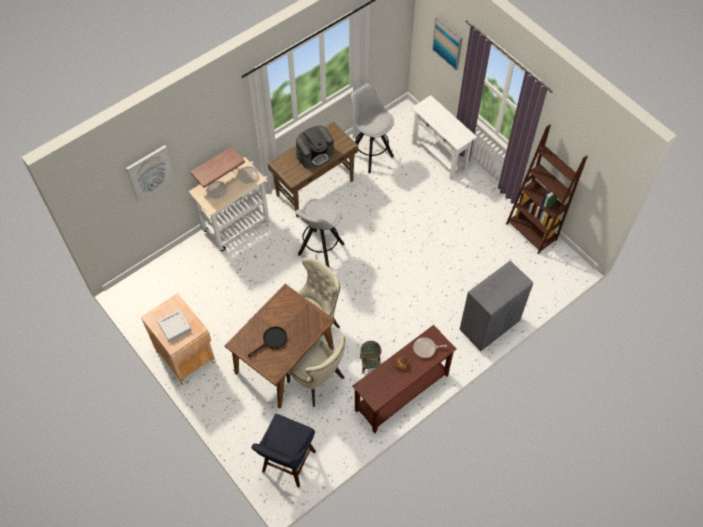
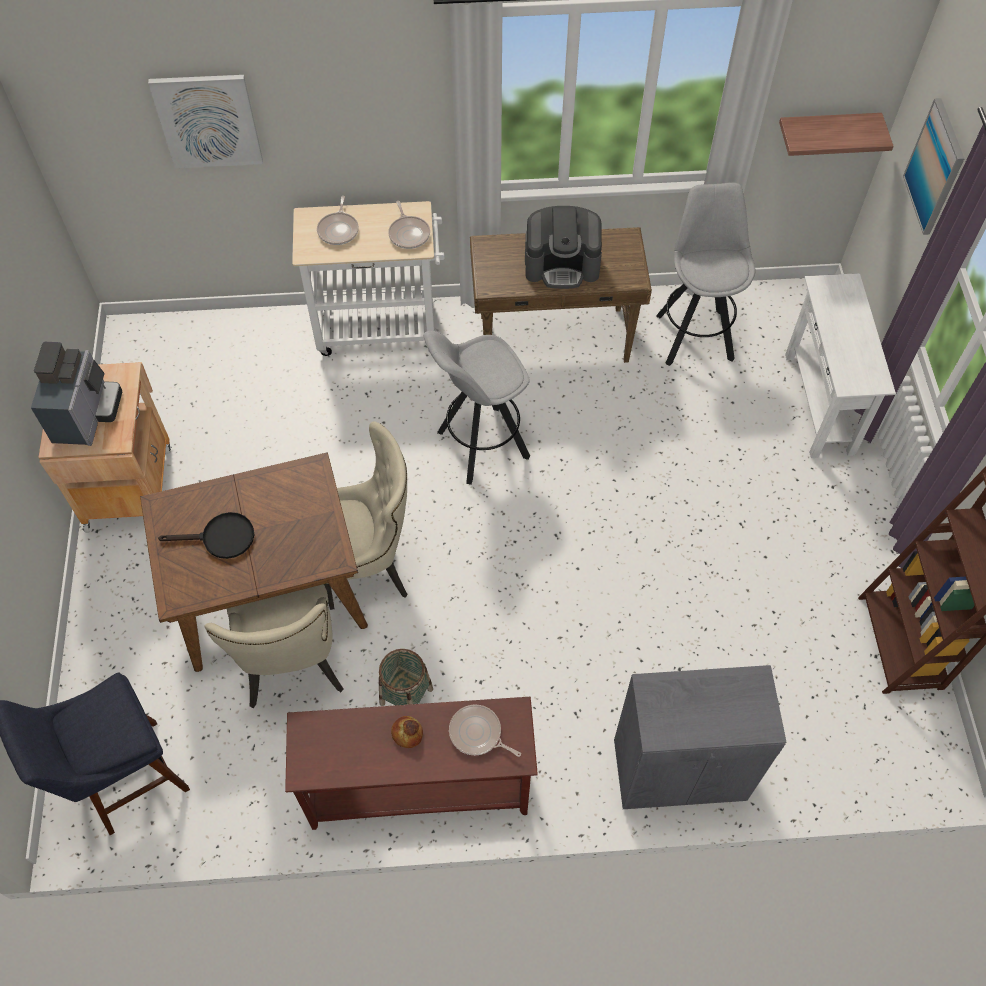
camera: 35 degrees right, 0 degrees up
grey tray [157,309,191,342] -> coffee machine [31,342,122,446]
shelf [190,146,245,188] -> shelf moved to [779,113,894,156]

